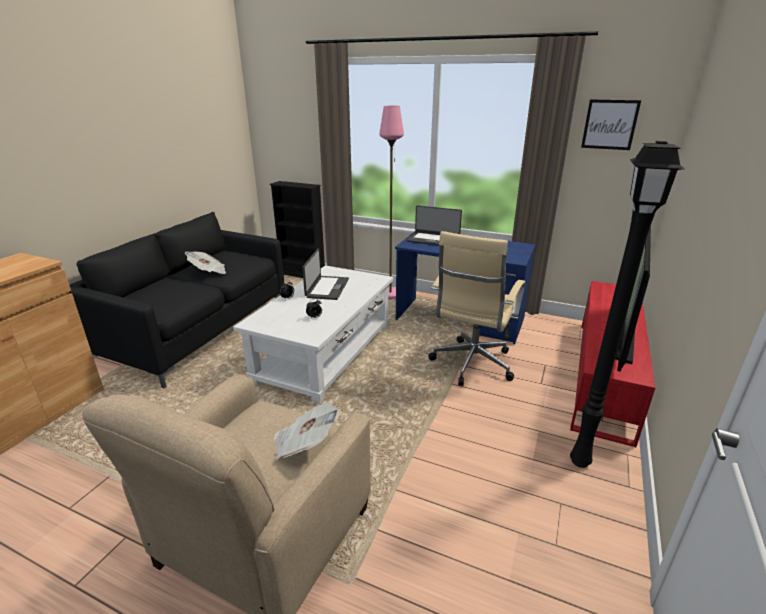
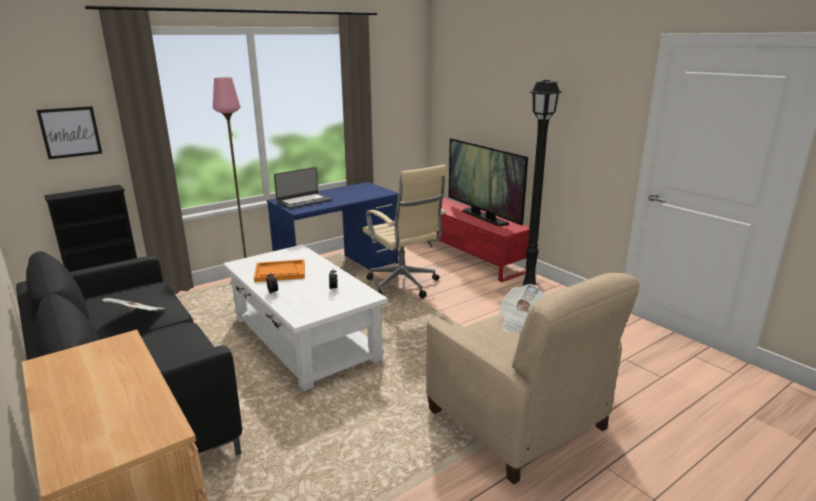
camera: 60 degrees left, 5 degrees down
laptop [302,249,349,300] -> orange tray [254,259,305,282]
picture [581,99,641,150] -> picture moved to [37,106,102,159]

